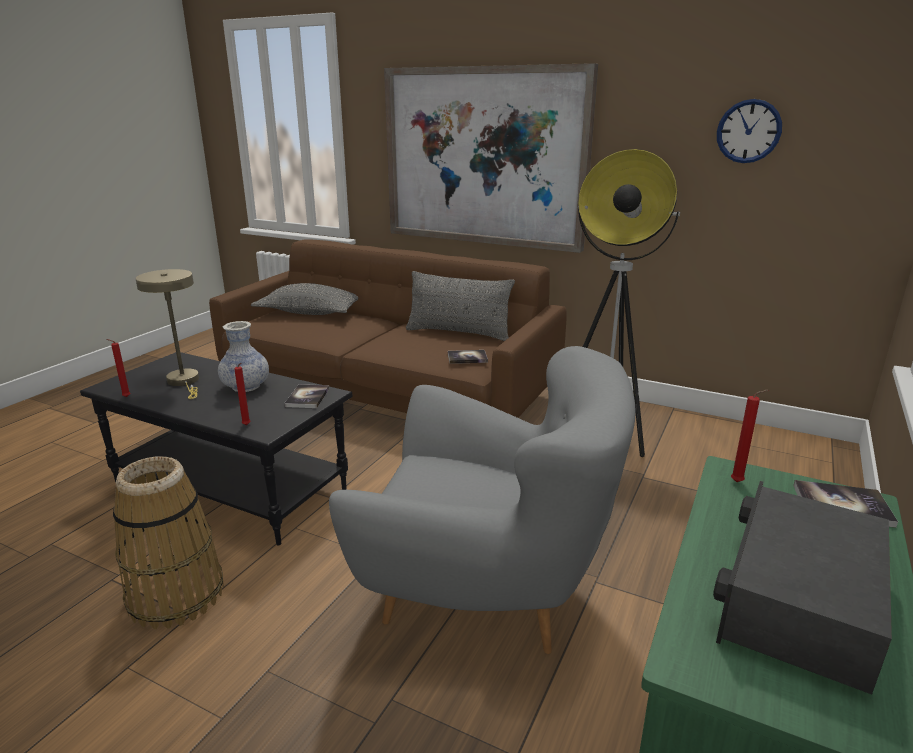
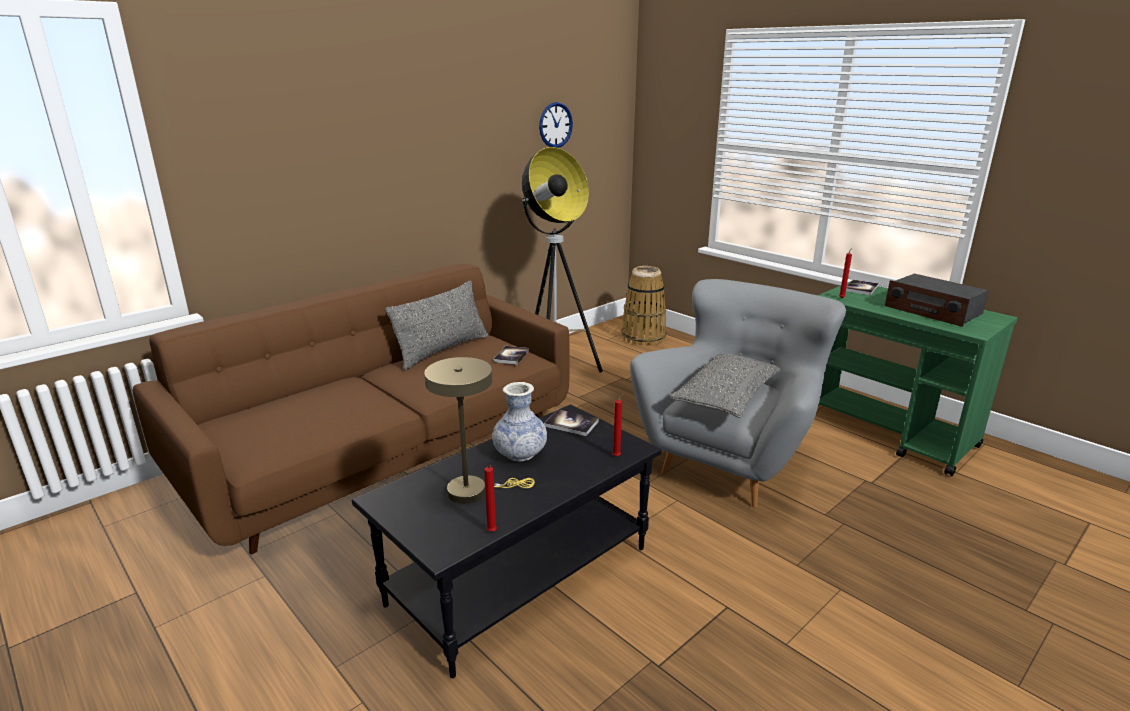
camera: 70 degrees left, 0 degrees up
basket [113,456,224,629] -> basket moved to [621,266,666,346]
grey pillow [251,283,358,315] -> grey pillow moved to [670,354,780,418]
picture [384,63,598,253] -> none

